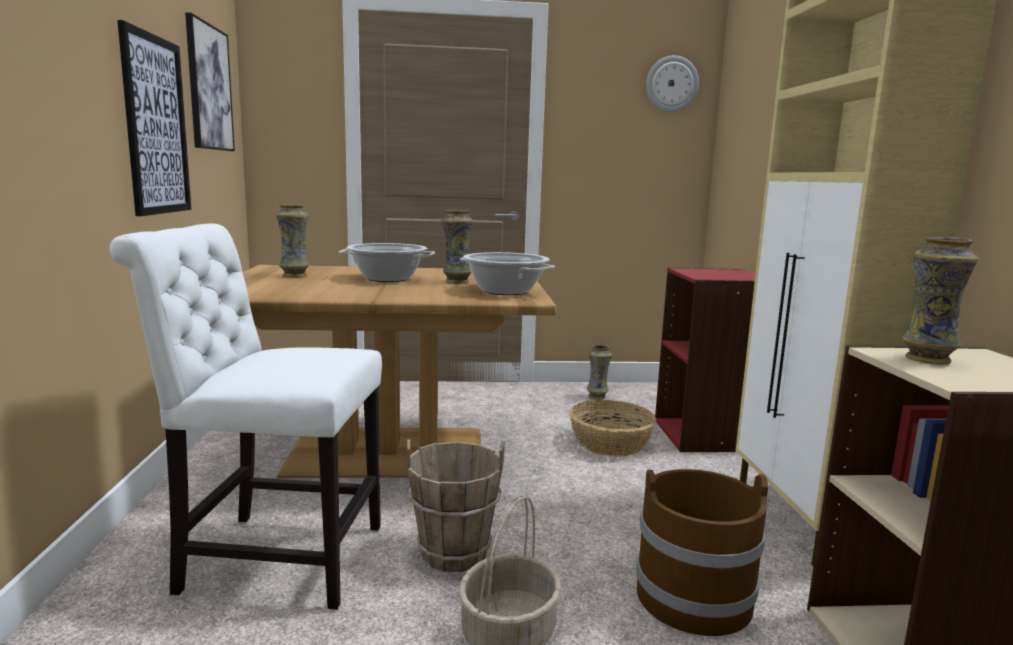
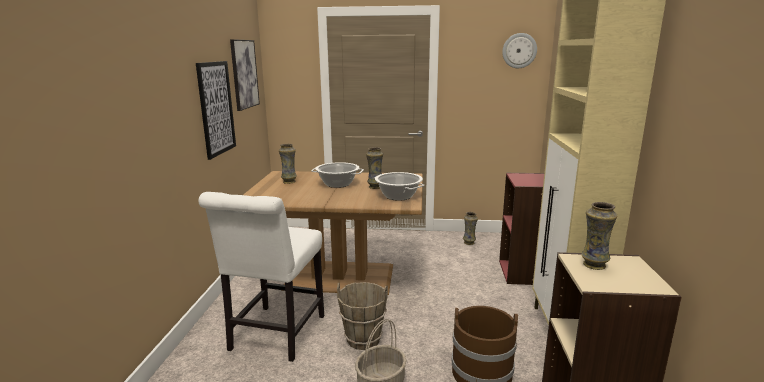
camera: 10 degrees right, 5 degrees up
white chair [110,223,382,610] -> white chair turned 90 degrees counterclockwise [199,192,324,362]
basket [569,400,656,457] -> none

